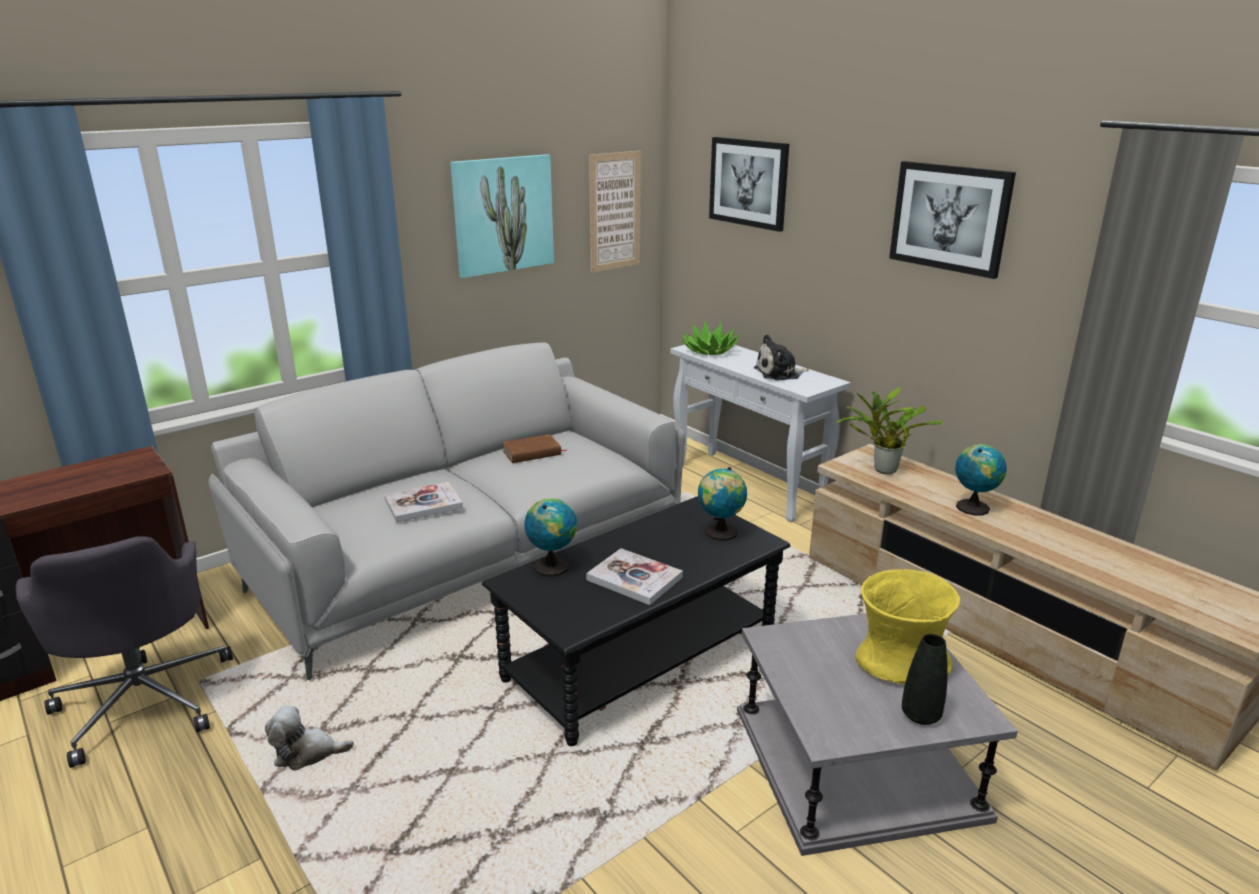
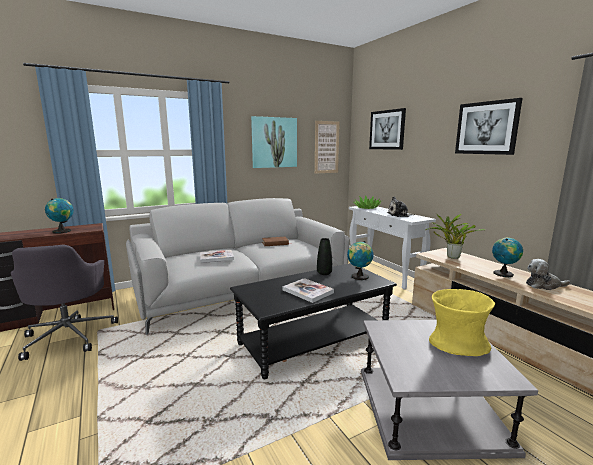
camera: 10 degrees right, 10 degrees down
plush toy [265,706,354,770] -> plush toy moved to [526,259,570,290]
globe [524,498,577,577] -> globe moved to [45,198,74,234]
black vase [902,634,948,725] -> black vase moved to [317,238,332,275]

